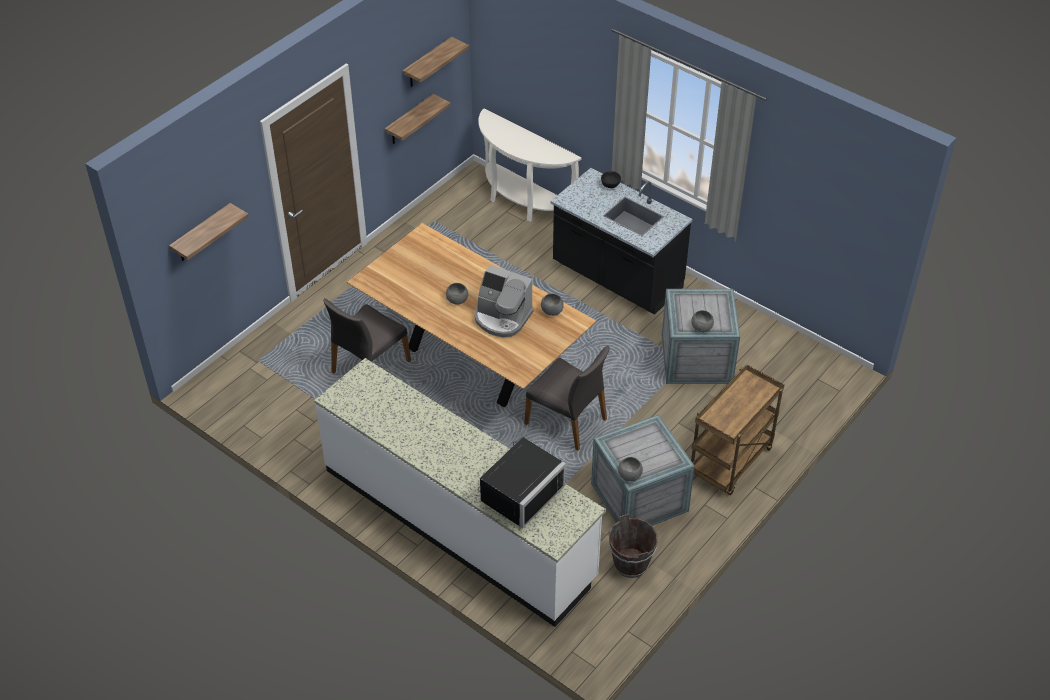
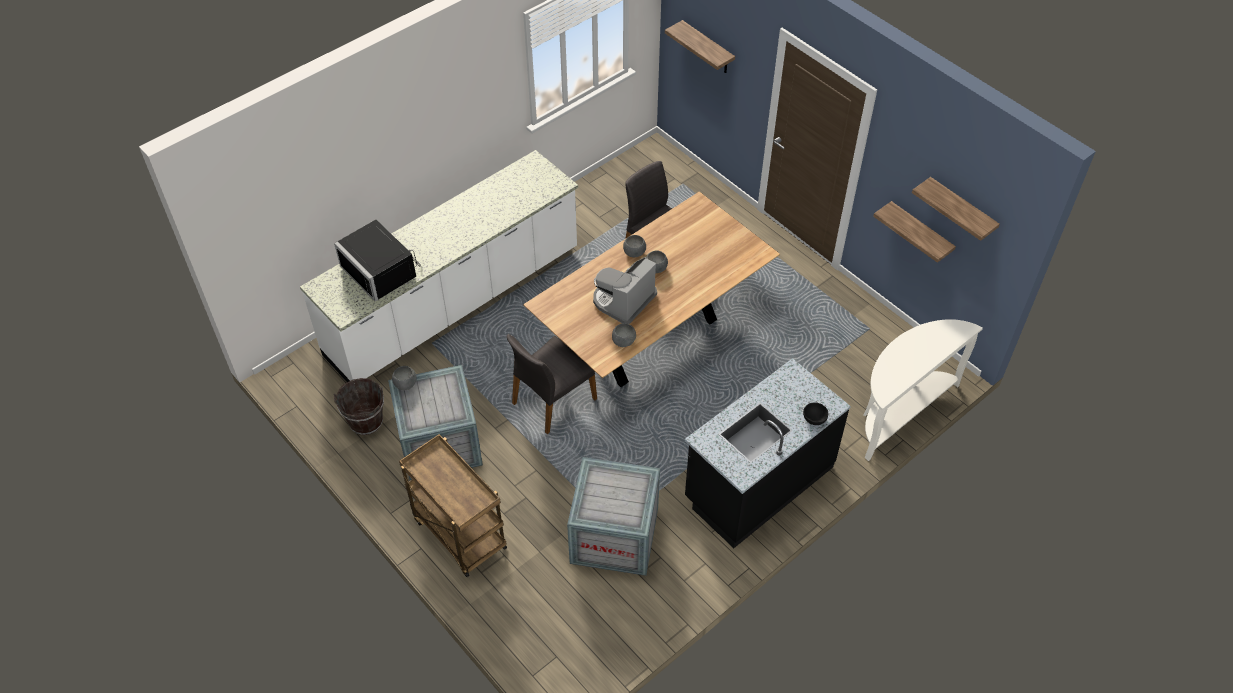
camera: 100 degrees right, 5 degrees up
grey bowl [691,310,714,332] -> grey bowl moved to [623,235,646,257]

